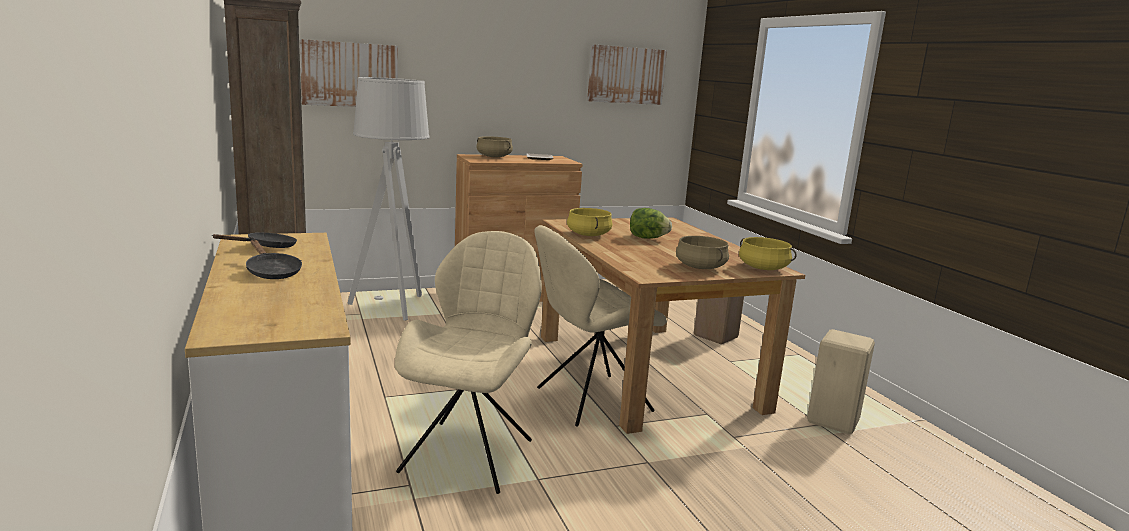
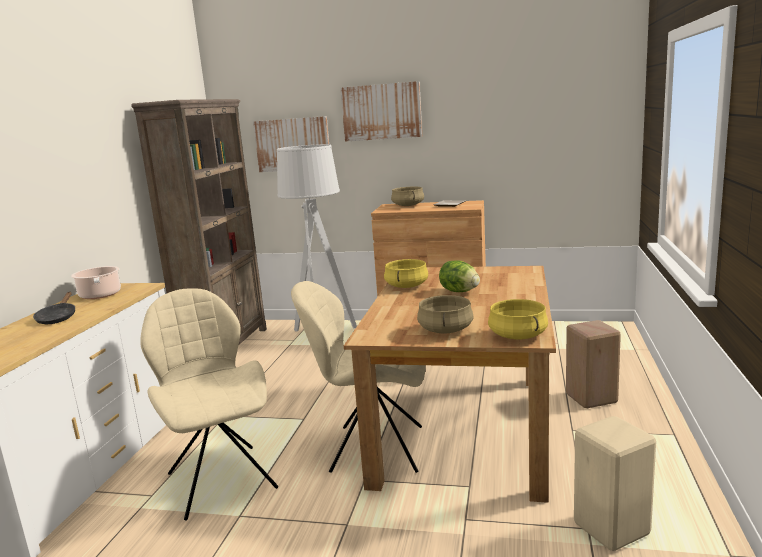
camera: 35 degrees right, 0 degrees up
black frying pan [212,232,297,248] -> cooking pot [71,266,121,299]
beige chair [395,231,542,494] -> beige chair turned 75 degrees counterclockwise [140,288,278,521]
picture [587,44,667,105] -> picture moved to [340,81,422,142]

